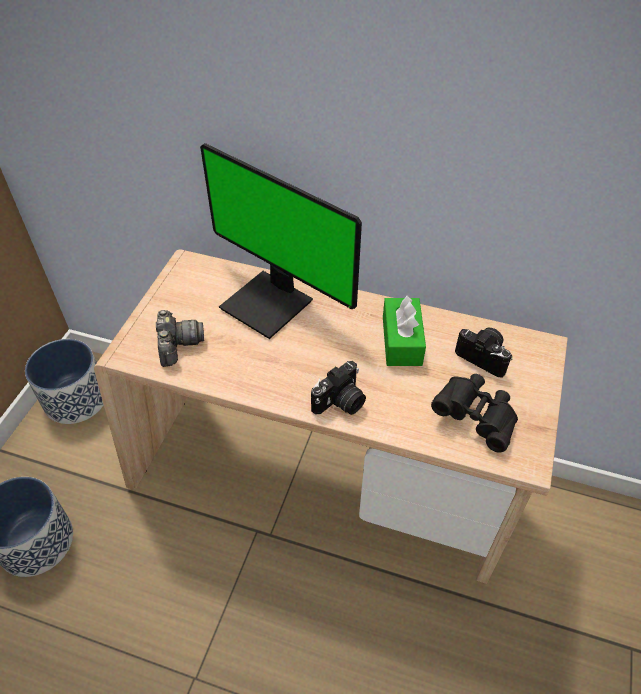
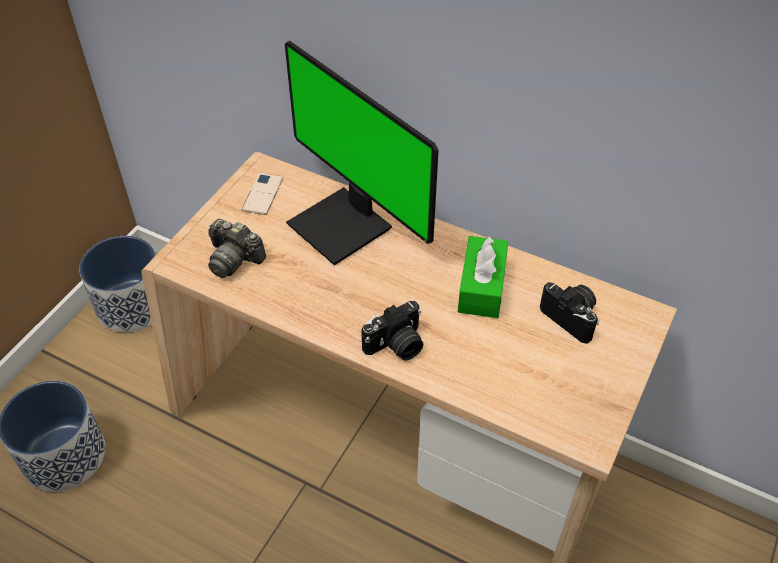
camera: 10 degrees right, 0 degrees up
camera [156,310,204,367] -> camera turned 120 degrees clockwise [208,219,266,278]
black binoculars [431,374,518,453] -> none
none -> phone [242,173,283,215]

